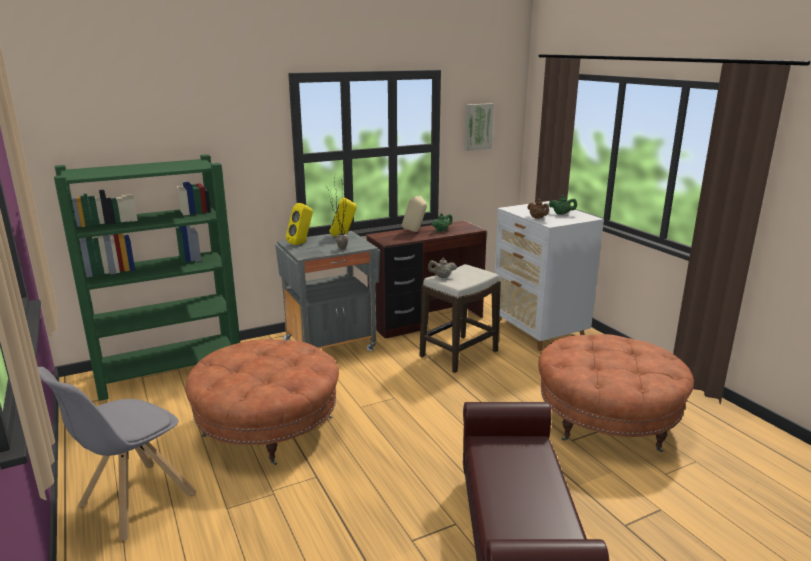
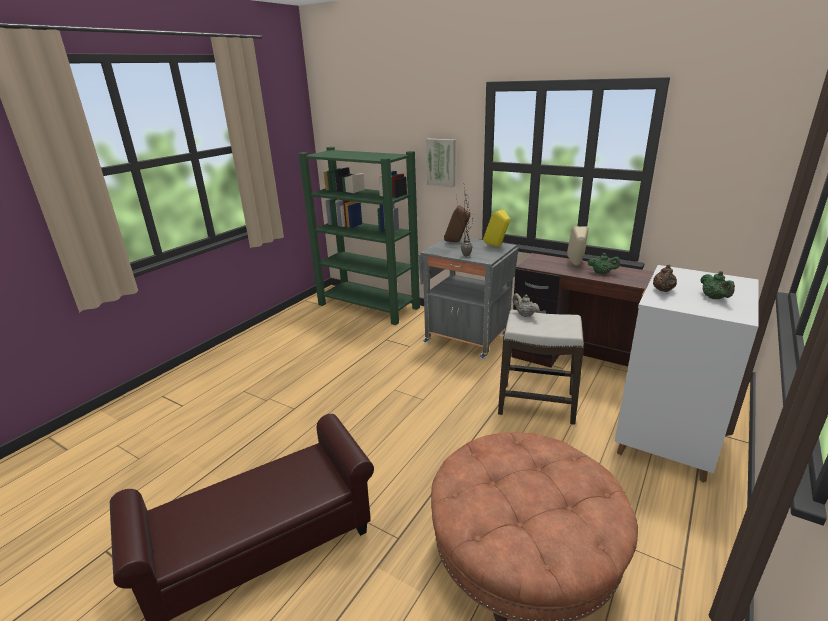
camera: 60 degrees right, 5 degrees up
grey chair [38,367,196,541] -> none
brown ottoman [185,339,339,465] -> none
yellow speaker [286,203,313,245] -> brown speaker [444,205,470,242]
picture [464,103,494,151] -> picture moved to [426,139,455,187]

